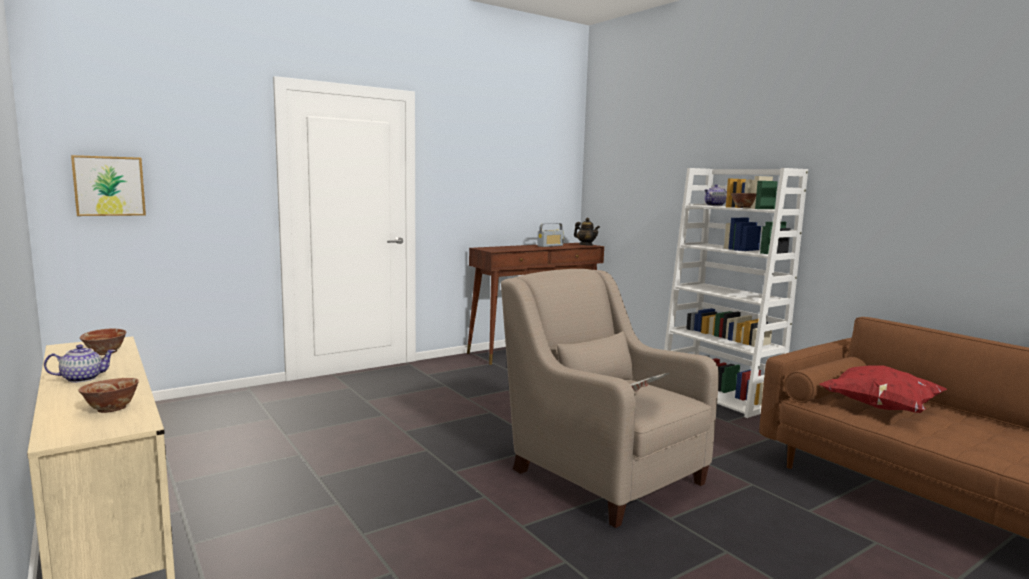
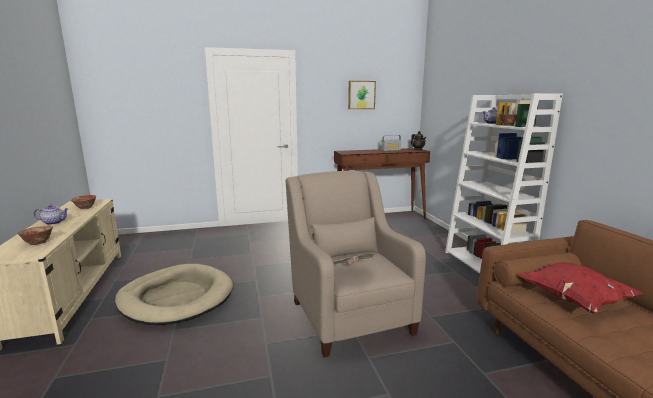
camera: 20 degrees right, 5 degrees up
picture [71,155,146,216] -> picture moved to [348,81,376,109]
none -> beige dog bed [115,264,233,325]

